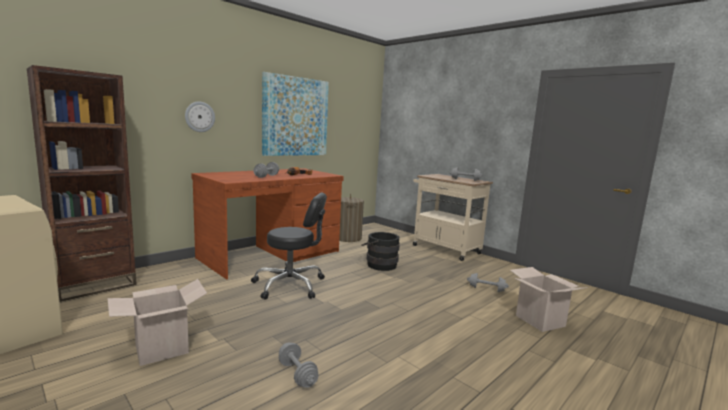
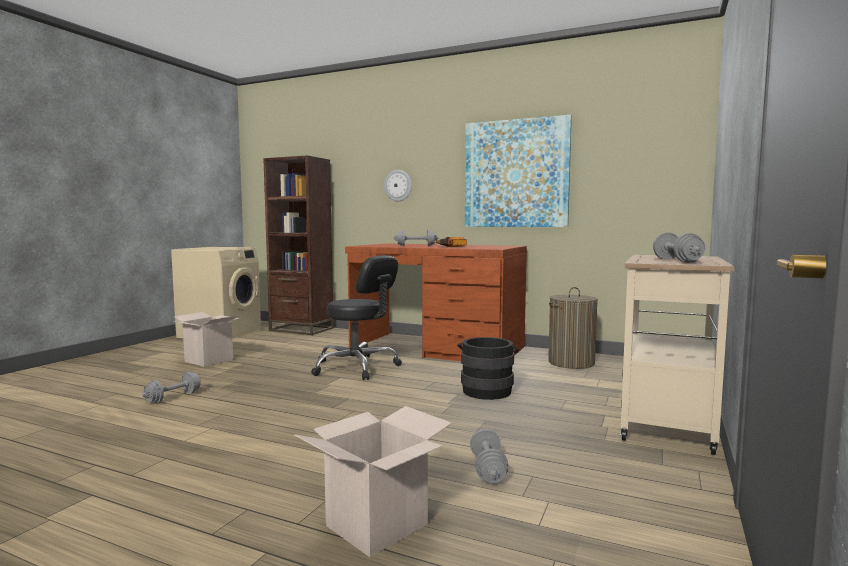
camera: 70 degrees right, 5 degrees down
black office chair [251,193,327,299] -> black office chair turned 45 degrees counterclockwise [311,255,402,380]

